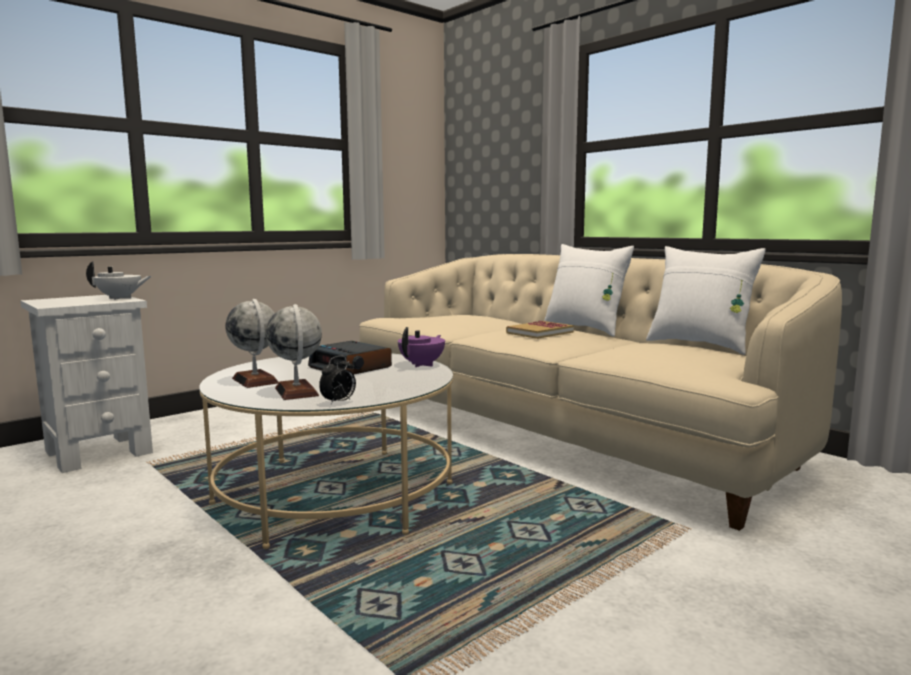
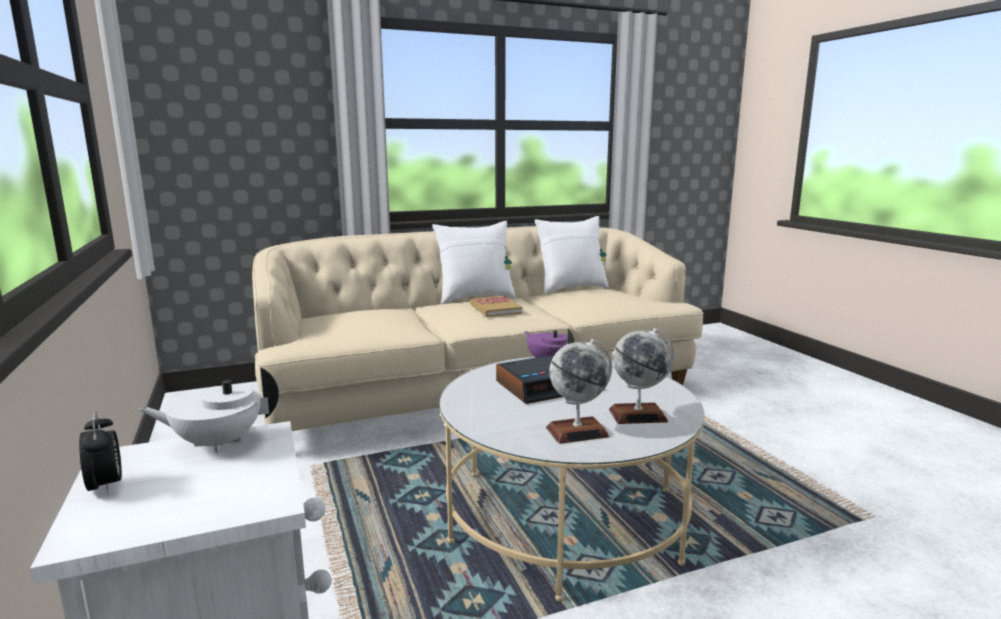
camera: 70 degrees left, 5 degrees up
white teapot [86,261,152,300] -> white teapot turned 120 degrees counterclockwise [138,367,279,453]
alarm clock [319,356,356,404] -> alarm clock moved to [79,411,122,496]

